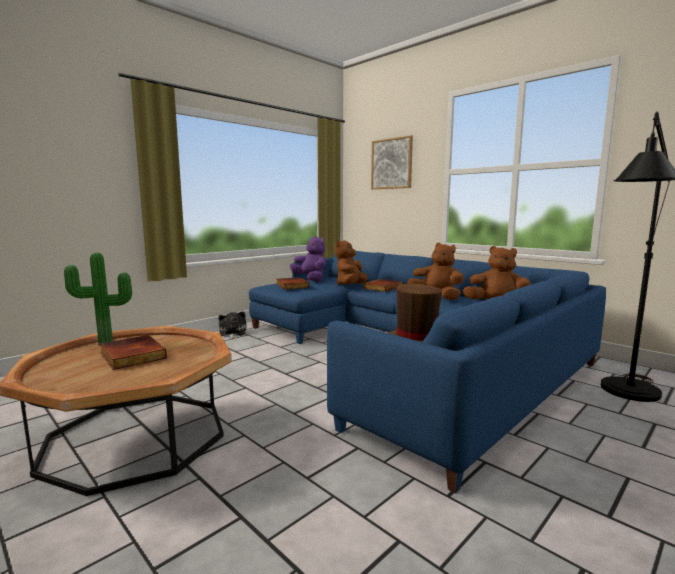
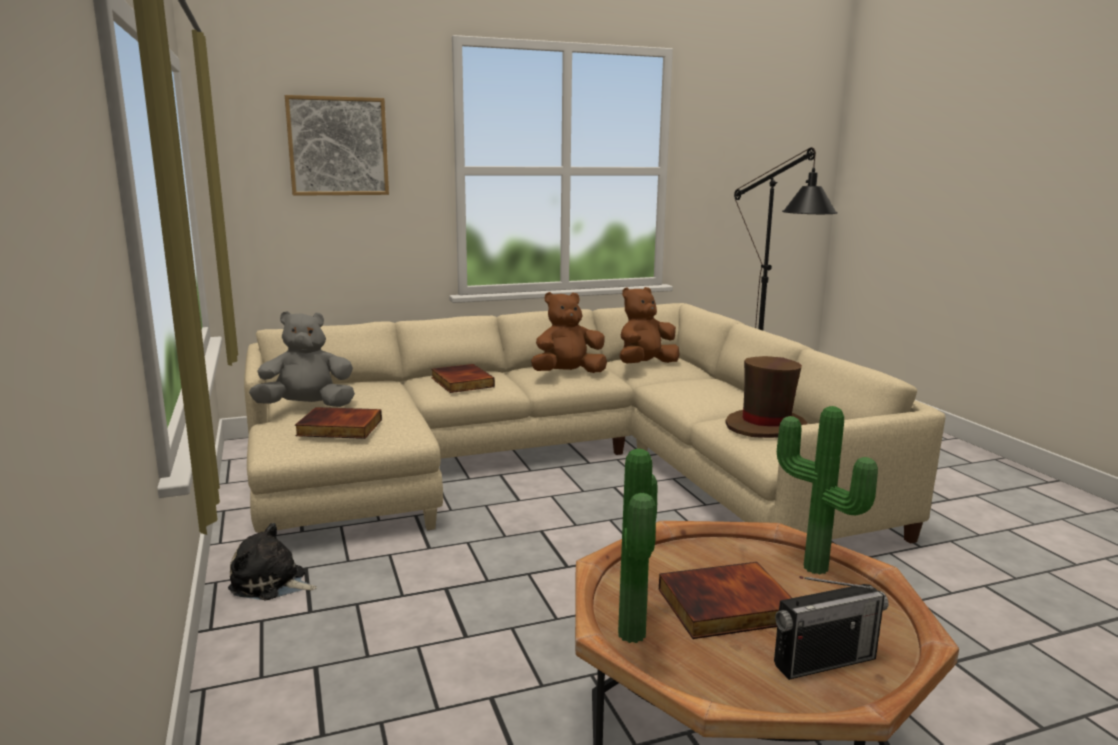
camera: 65 degrees left, 5 degrees up
blue sofa [249,251,606,493] -> beige sofa [244,303,946,544]
purple plush toy [290,236,326,282] -> grey plush toy [249,311,355,407]
brown plush toy [335,240,368,285] -> none
none -> radio [774,576,889,680]
none -> potted plant [777,406,878,574]

